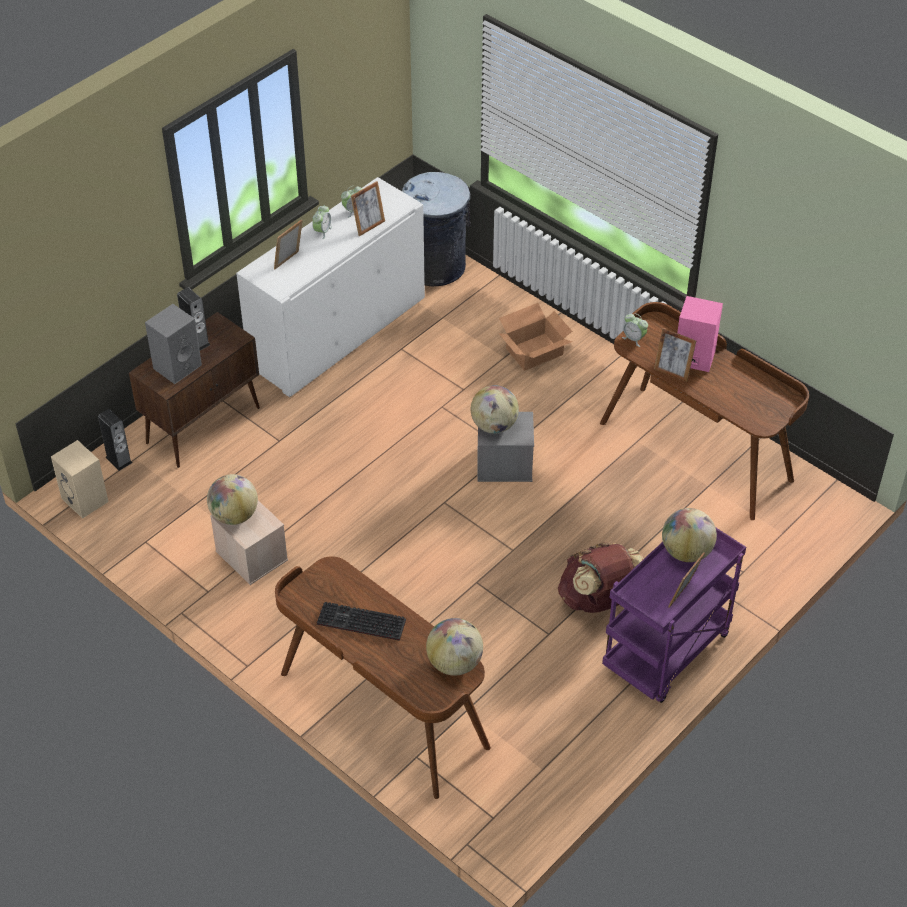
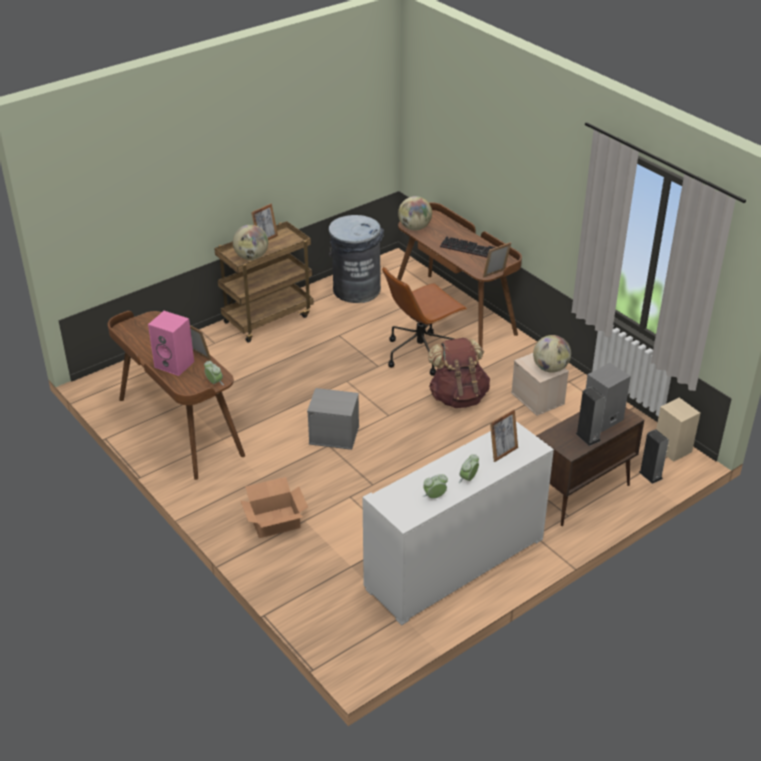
camera: 170 degrees left, 10 degrees down
picture frame [351,181,385,236] -> picture frame moved to [483,242,511,278]
grey trash can [402,172,471,286] -> grey trash can moved to [328,215,384,303]
globe [471,385,519,433] -> none
brown backpack [558,542,644,613] -> brown backpack moved to [428,338,490,408]
purple cart [602,528,746,703] -> brown cart [214,221,314,342]
none -> brown office chair [382,267,467,376]

